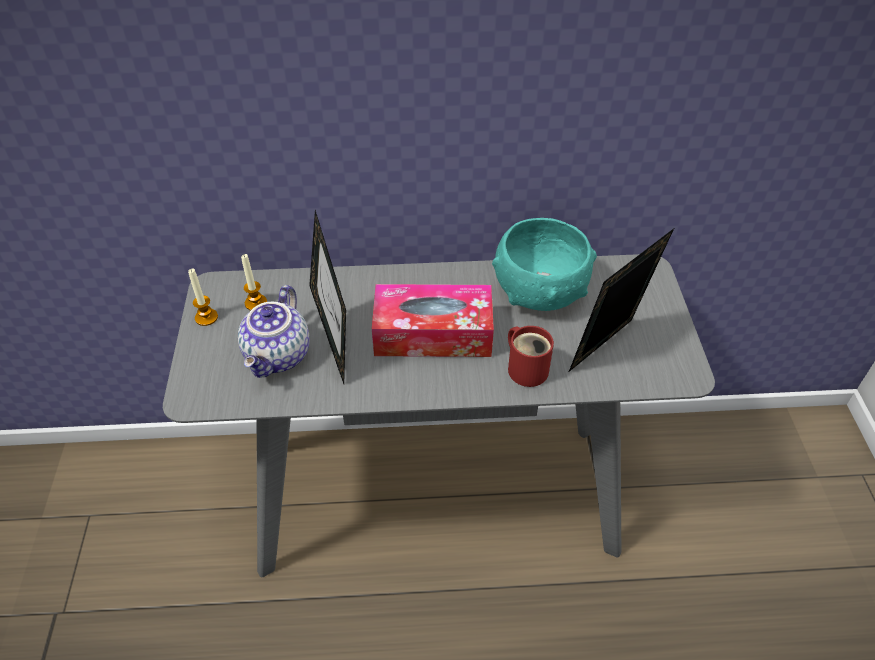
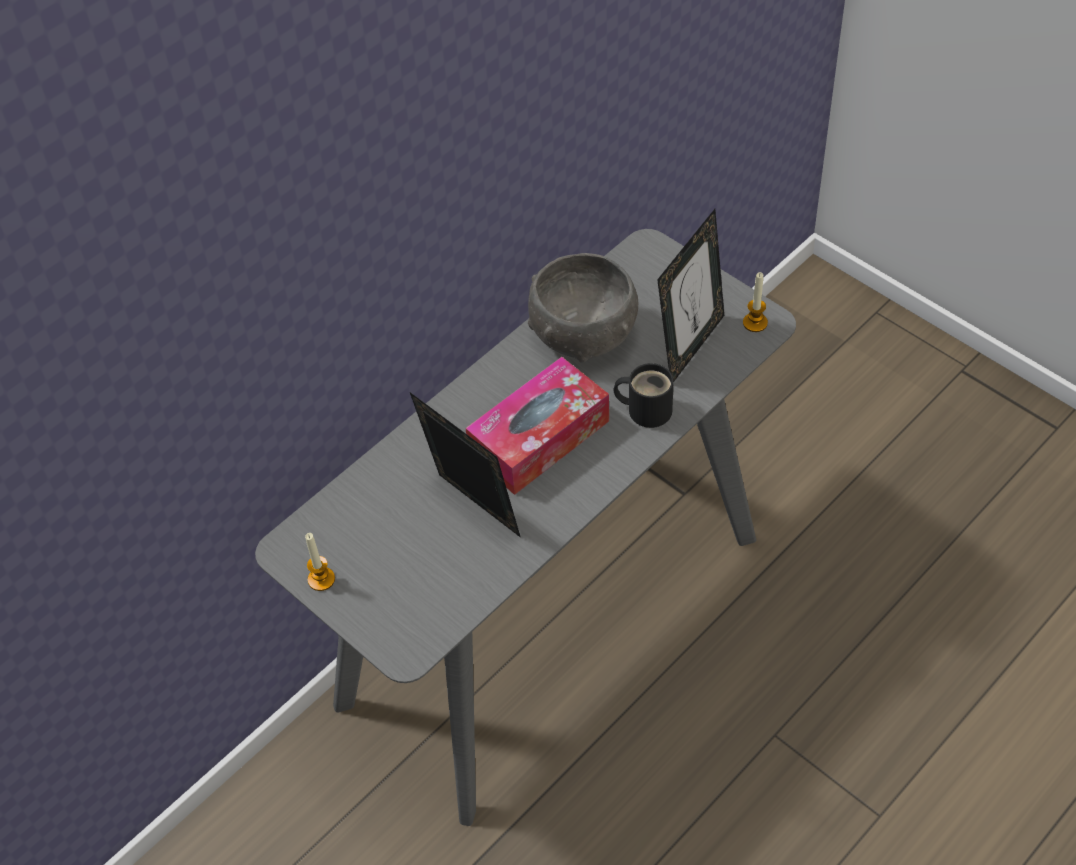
camera: 40 degrees left, 5 degrees up
teapot [238,285,310,378] -> none
candle [241,254,267,310] -> candle moved to [743,272,768,332]
turquoise bowl [492,218,597,311] -> grey bowl [528,253,638,363]
red mug [508,326,554,387] -> black mug [614,363,673,428]
picture frame [569,228,674,372] -> picture frame turned 150 degrees counterclockwise [657,209,724,382]

